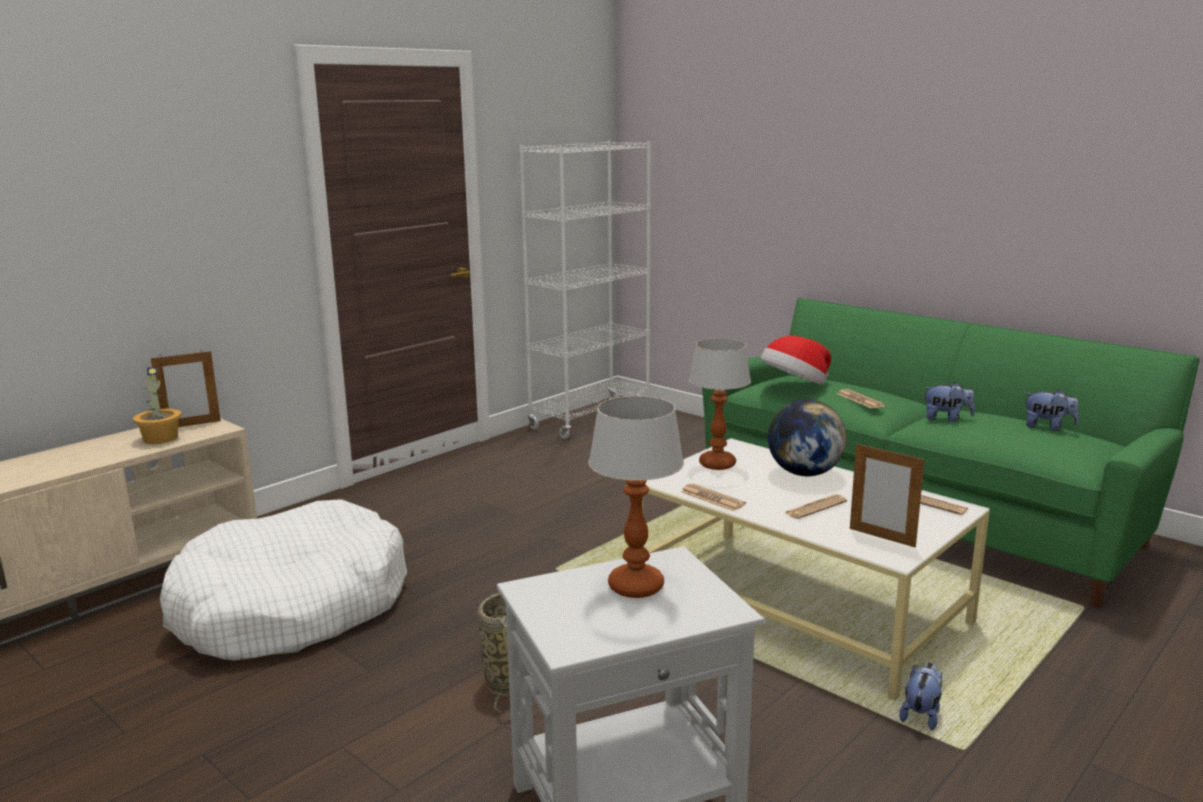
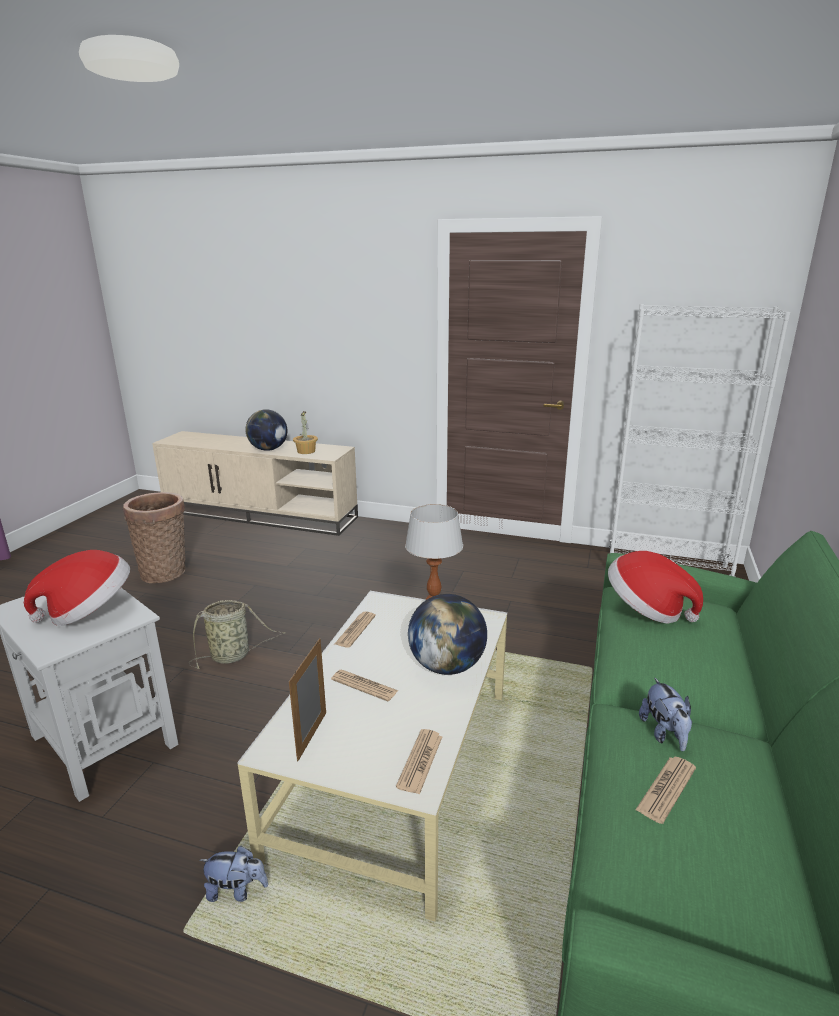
camera: 65 degrees right, 5 degrees up
picture frame [151,350,221,427] -> none
white dog bed [160,499,407,661] -> none
table lamp [589,396,684,598] -> hat [24,550,130,626]
newspaper [837,389,885,409] -> newspaper moved to [636,757,696,824]
plush toy [1025,389,1079,431] -> none
none -> basket [123,492,186,583]
none -> globe [245,409,288,451]

